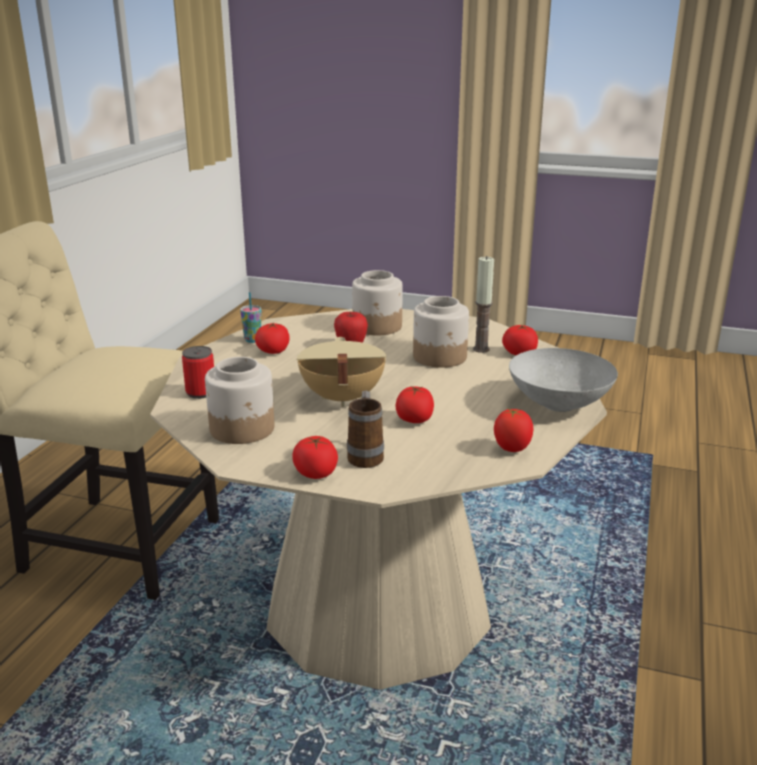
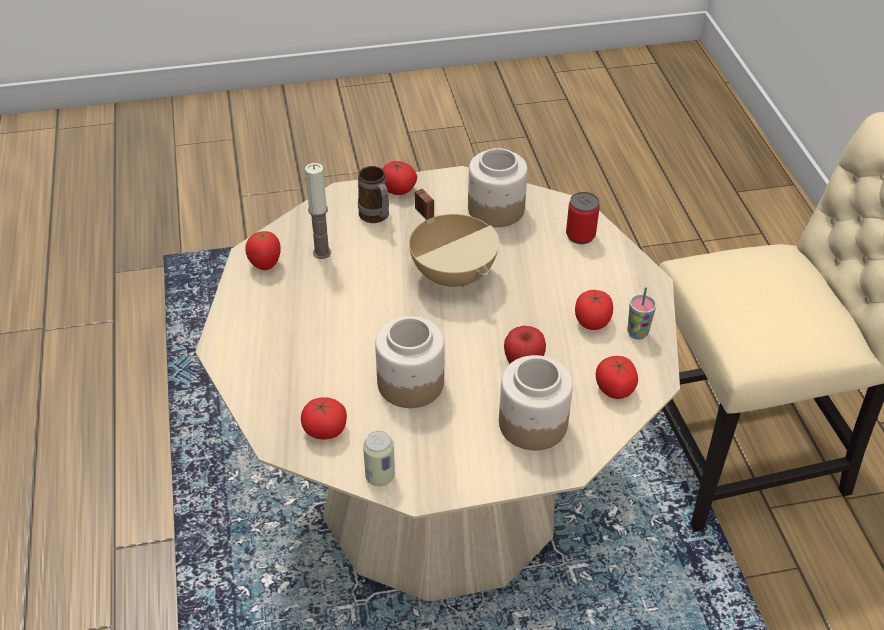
camera: 150 degrees right, 20 degrees up
tomato [396,386,434,423] -> tomato moved to [595,356,638,399]
candle [473,256,494,353] -> candle moved to [305,163,331,259]
grey bowl [509,348,618,412] -> none
none -> can [363,431,395,486]

